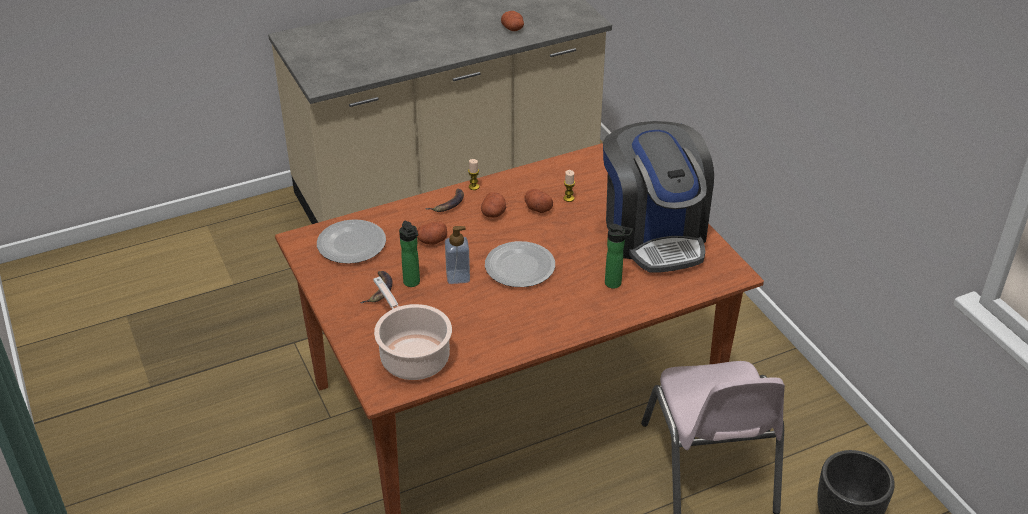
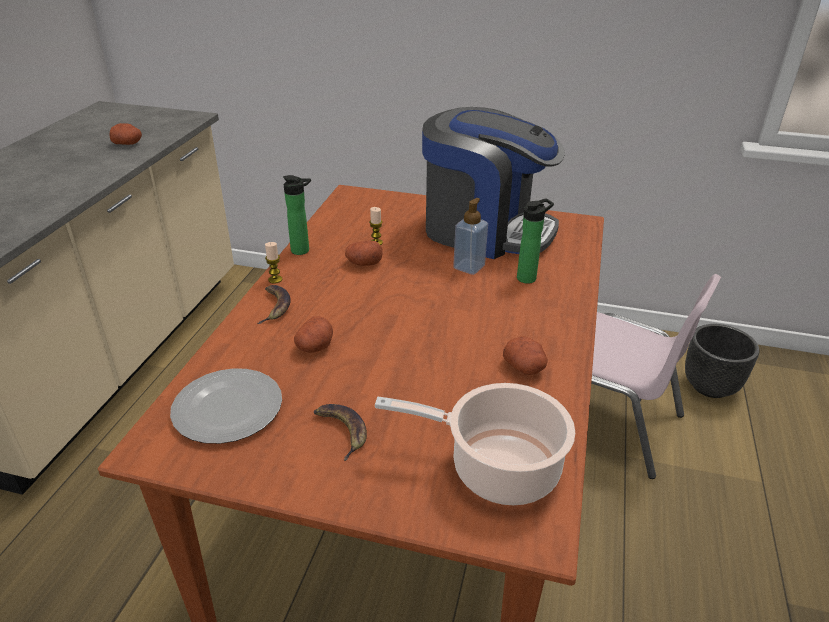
camera: 50 degrees left, 5 degrees down
bottle [399,221,420,287] -> bottle moved to [283,175,311,255]
soap dispenser [445,226,470,284] -> soap dispenser moved to [453,198,488,275]
potato [481,192,506,218] -> potato moved to [503,337,548,375]
plate [485,241,555,287] -> none

